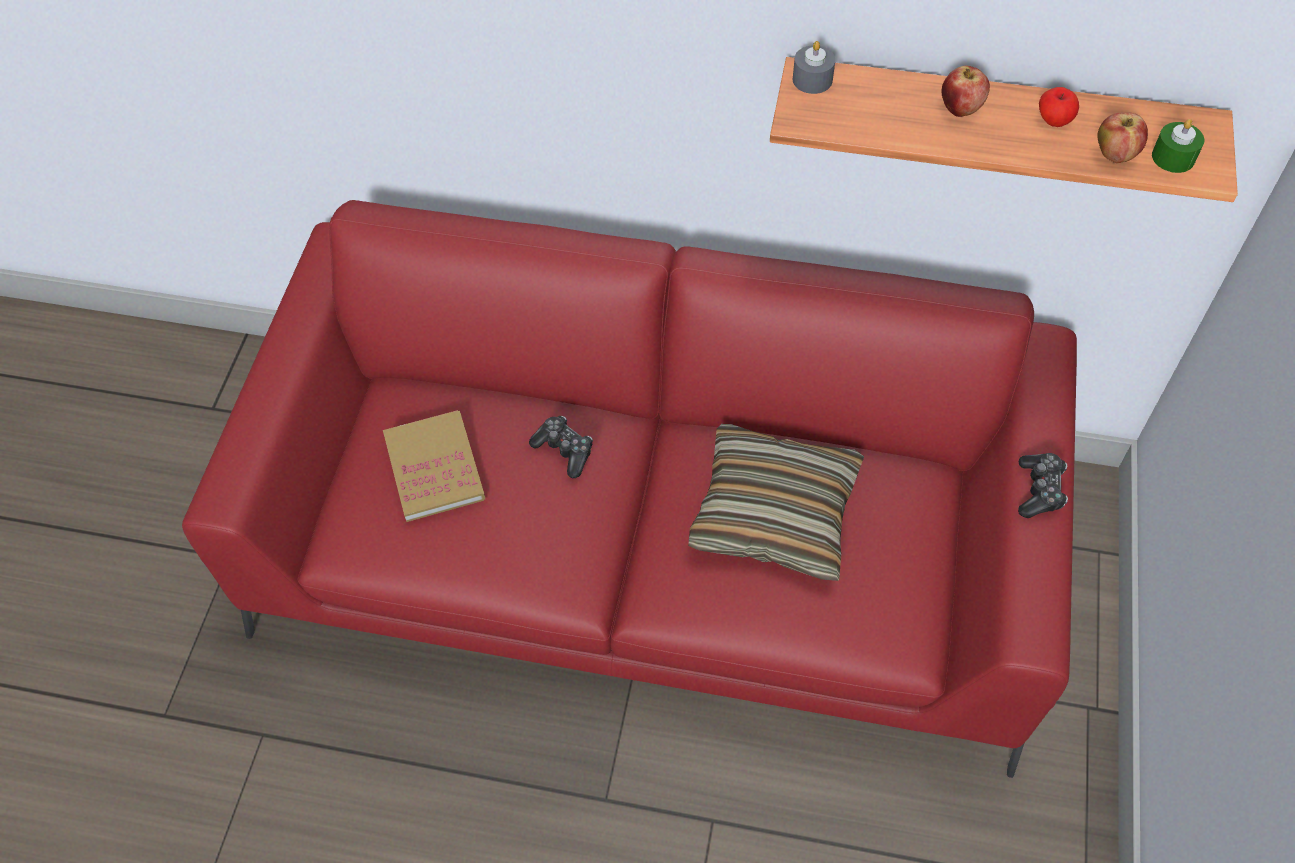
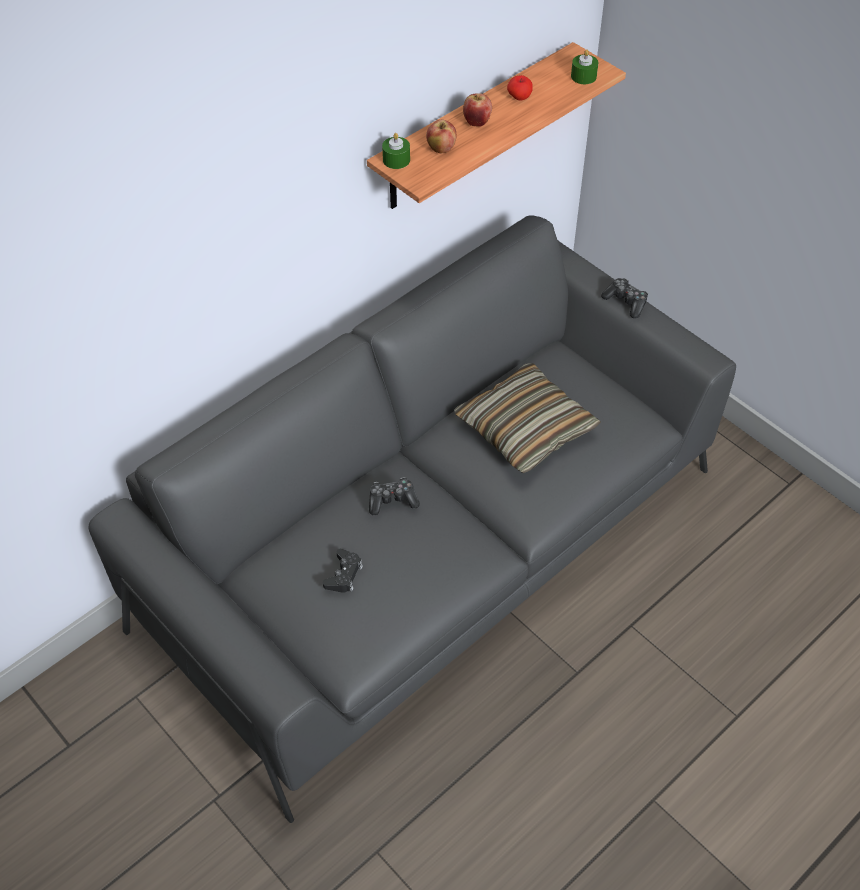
camera: 55 degrees left, 5 degrees down
red sofa [182,200,1077,778] -> grey sofa [89,216,736,823]
book [383,410,485,522] -> black game controller [323,549,363,593]
grey candle [793,41,835,94] -> green candle [382,133,410,169]
apple [1097,112,1148,163] -> apple moved to [426,120,456,153]

